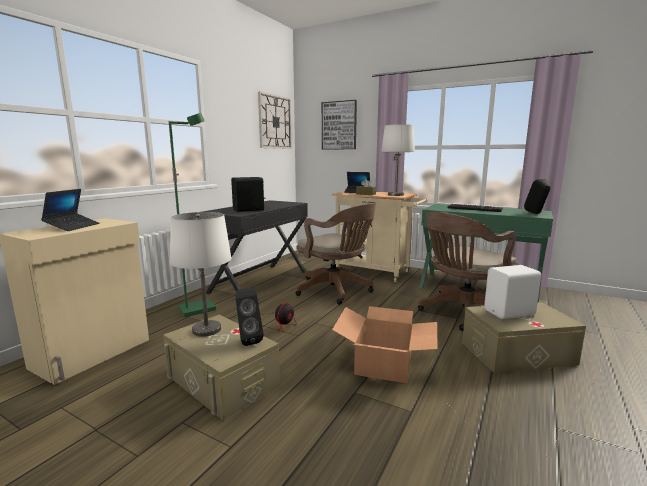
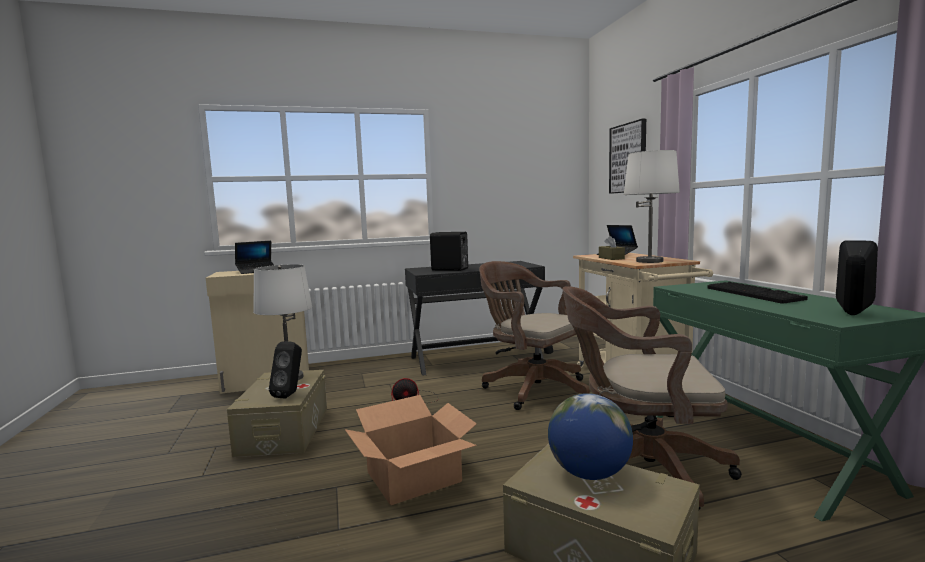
camera: 45 degrees right, 5 degrees down
green floor lamp [169,113,216,317] -> none
wall clock [258,92,292,149] -> none
brown office chair [296,203,376,305] -> brown office chair turned 135 degrees clockwise [479,261,590,410]
white speaker [484,265,541,319] -> globe [548,393,633,480]

